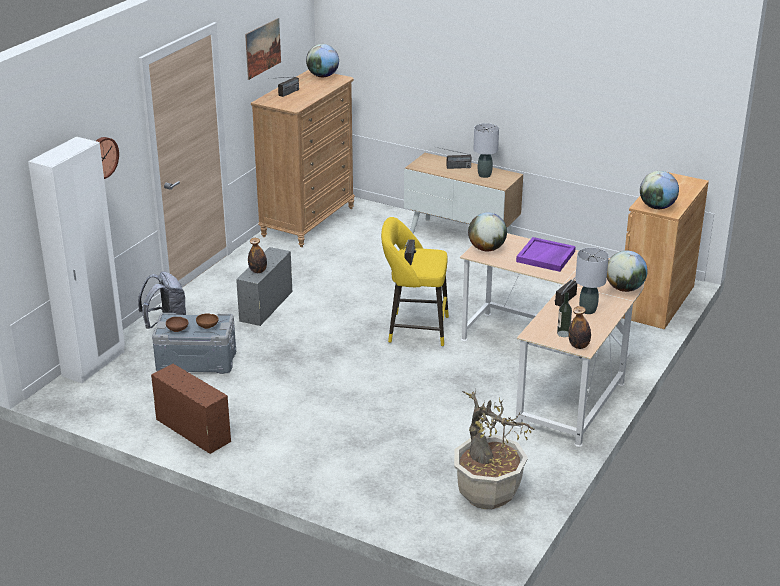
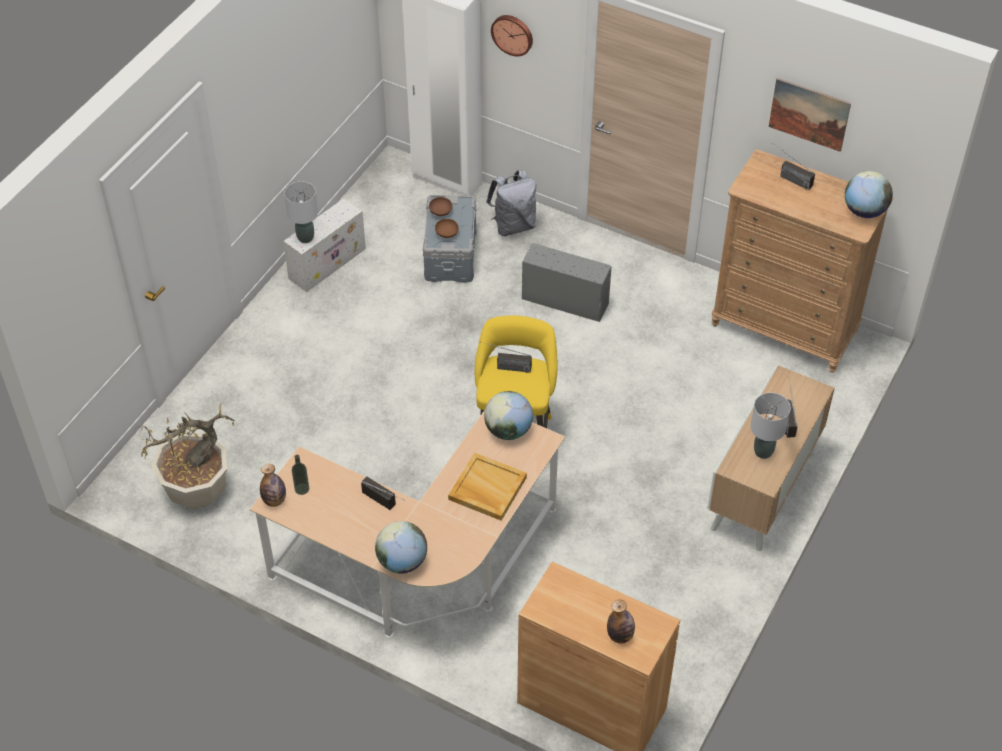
camera: 90 degrees right, 20 degrees up
brown storage box [151,364,231,454] -> white storage box [283,199,366,292]
bottle [248,238,267,273] -> bottle moved to [607,600,635,644]
purple tray [516,237,576,272] -> beige tray [448,453,527,521]
grey table lamp [575,247,609,314] -> grey table lamp moved to [284,181,318,243]
globe [640,171,679,209] -> none

